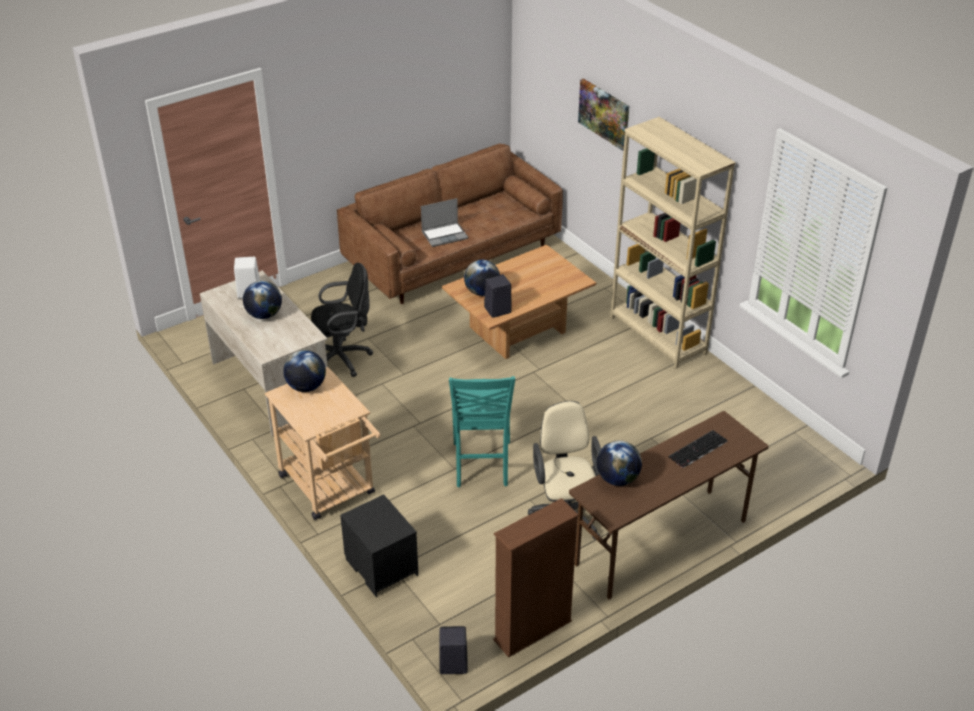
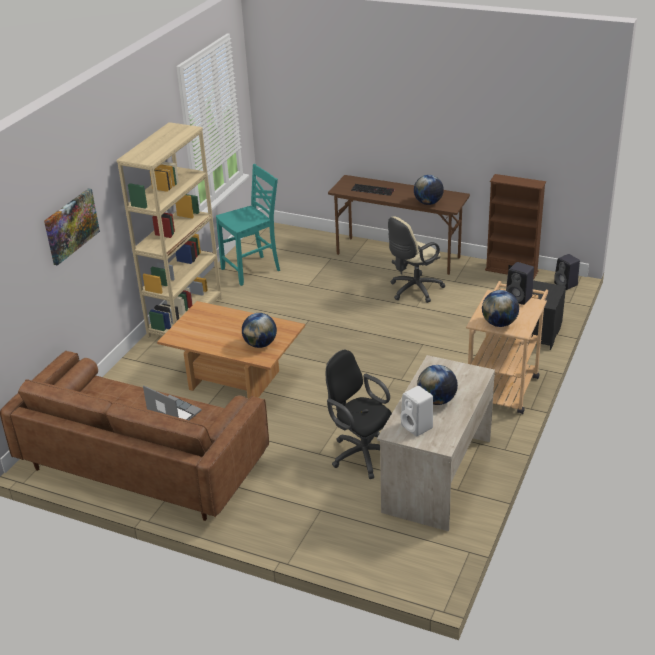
camera: 120 degrees left, 5 degrees down
turquoise chair [449,376,515,487] -> turquoise chair moved to [216,164,280,286]
black speaker [484,274,512,318] -> black speaker moved to [506,262,534,305]

